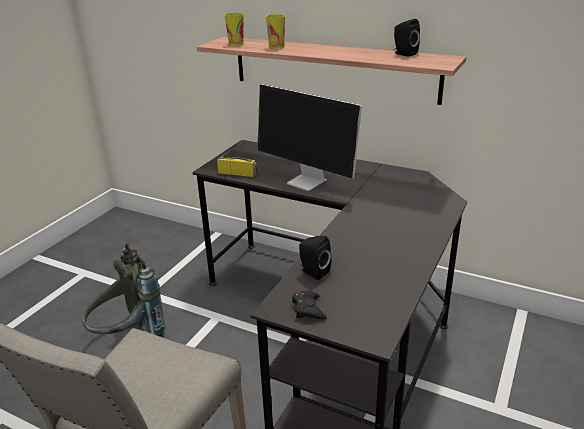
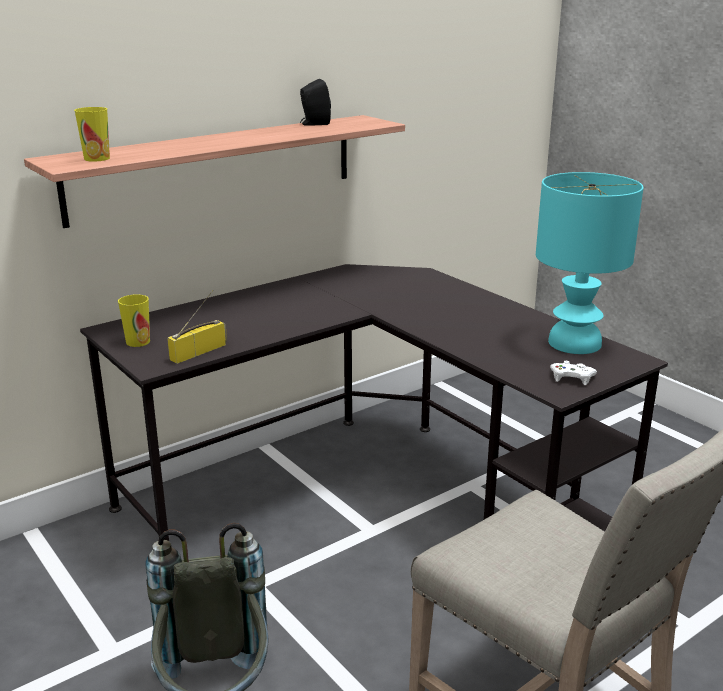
camera: 65 degrees left, 5 degrees down
monitor [257,84,362,191] -> none
cup [266,14,285,49] -> cup moved to [118,294,150,347]
black game controller [292,291,327,320] -> white game controller [550,361,597,385]
black speaker [299,236,332,280] -> none
none -> turquoise table lamp [536,172,644,354]

